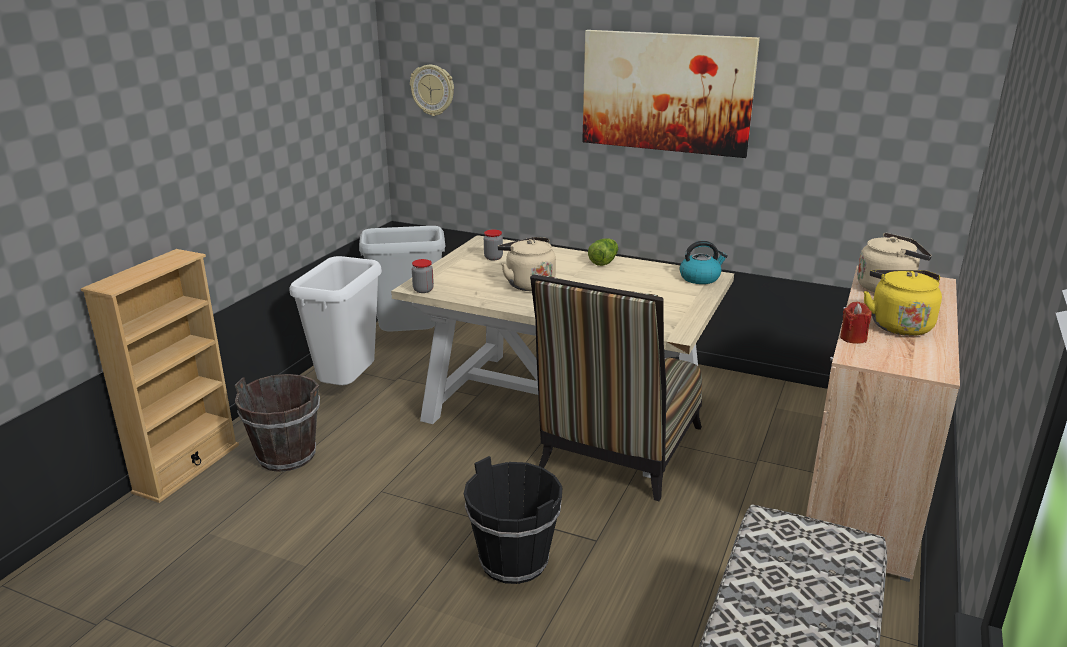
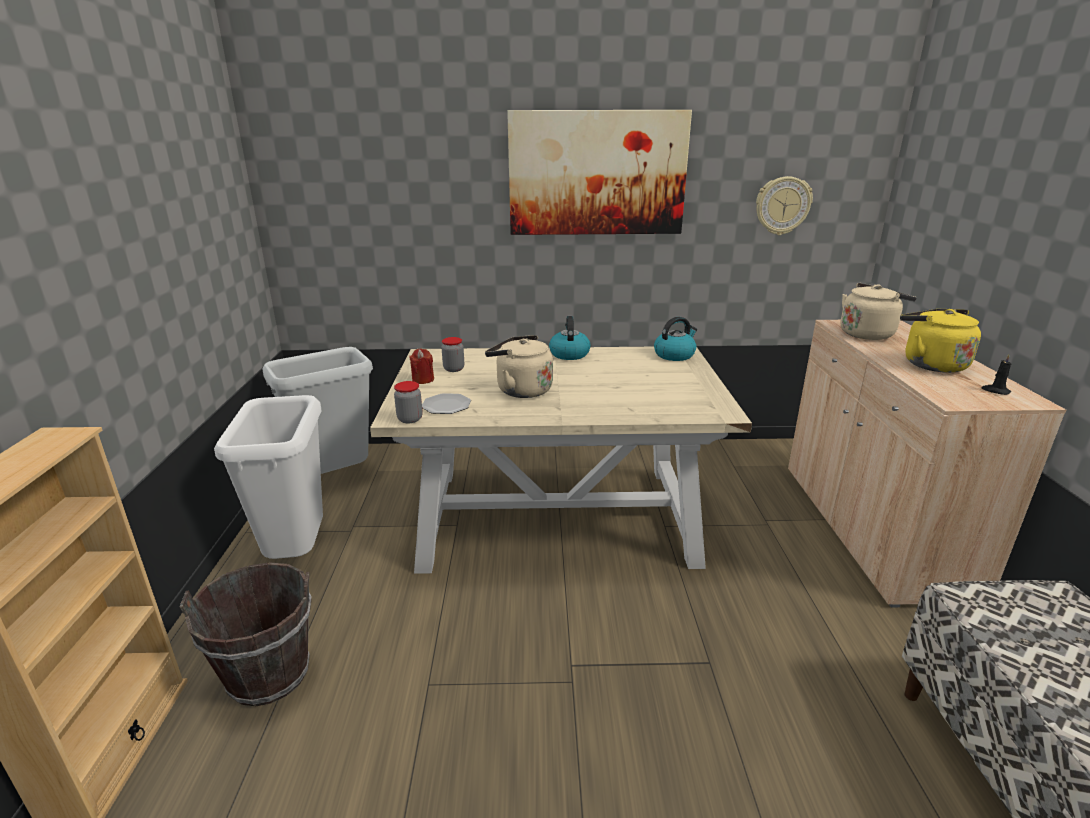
camera: 25 degrees left, 0 degrees up
wall clock [410,65,454,116] -> wall clock moved to [756,176,813,235]
black bucket [464,456,562,584] -> none
chair [530,274,702,501] -> none
lettuce [588,238,618,266] -> kettle [549,316,590,360]
red candle [840,302,872,344] -> red candle moved to [409,349,434,384]
none -> plate [422,393,471,414]
none -> black candle [982,354,1011,395]

